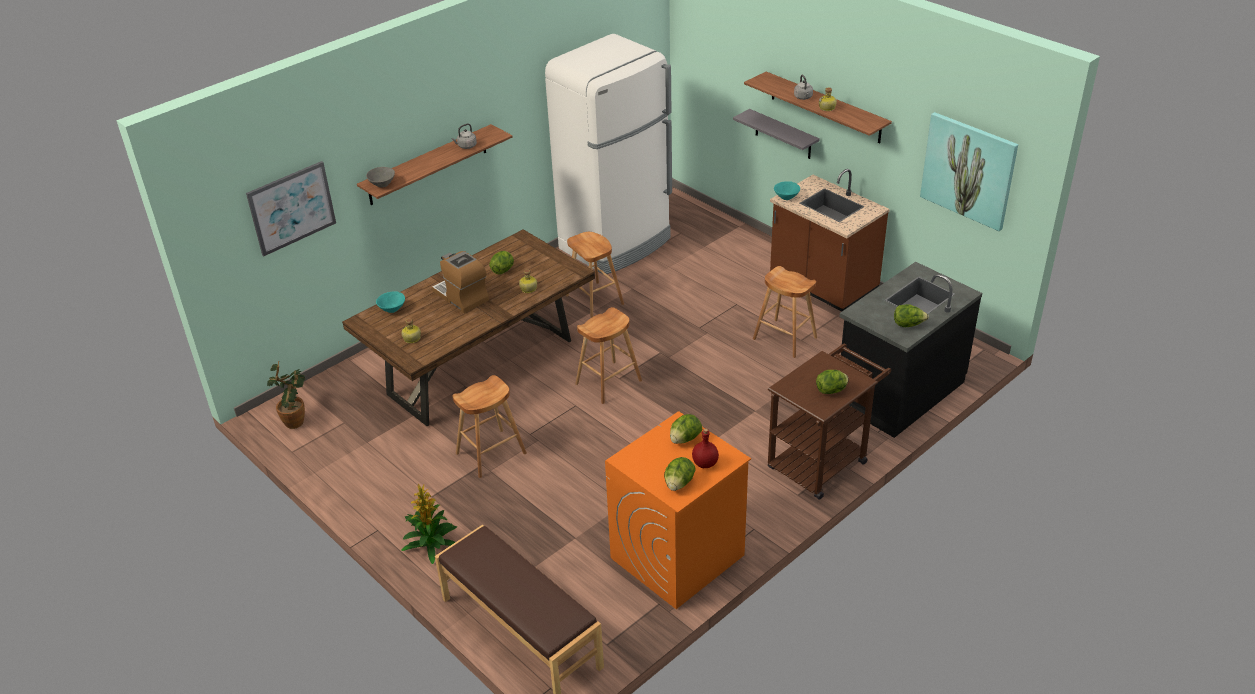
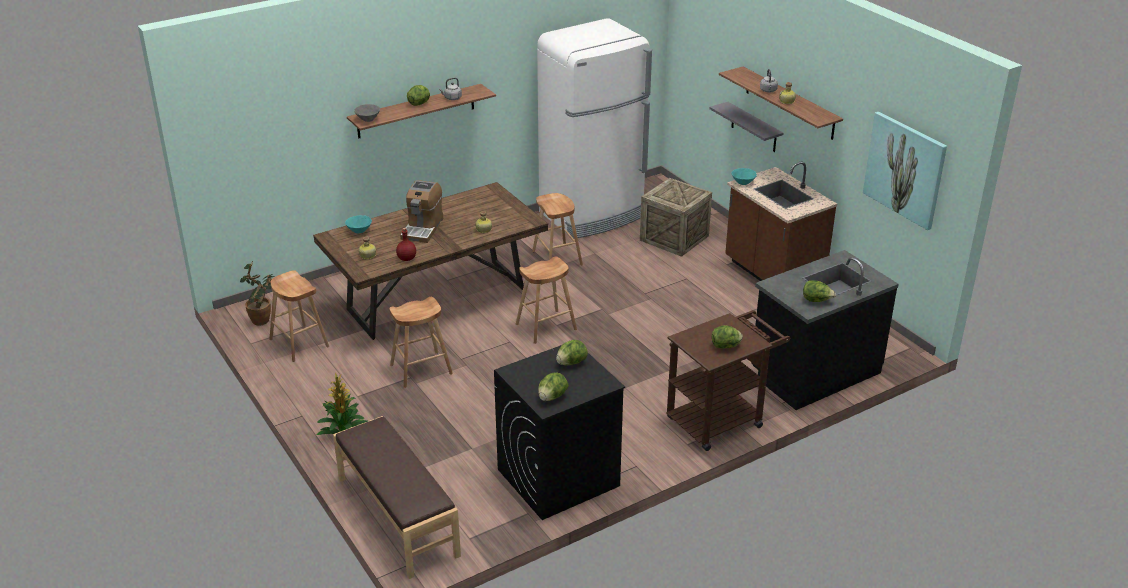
camera: 10 degrees right, 5 degrees down
picture [246,161,336,256] -> none
coffee machine [432,251,489,313] -> coffee machine turned 135 degrees counterclockwise [400,180,443,243]
lettuce [489,251,514,274] -> lettuce moved to [407,85,430,106]
orange washing machine [605,411,751,609] -> black washing machine [494,345,625,520]
red bottle [692,428,719,468] -> red bottle moved to [396,228,416,261]
brown stool [753,266,817,358] -> brown stool moved to [269,270,329,362]
none -> crate [640,178,712,257]

